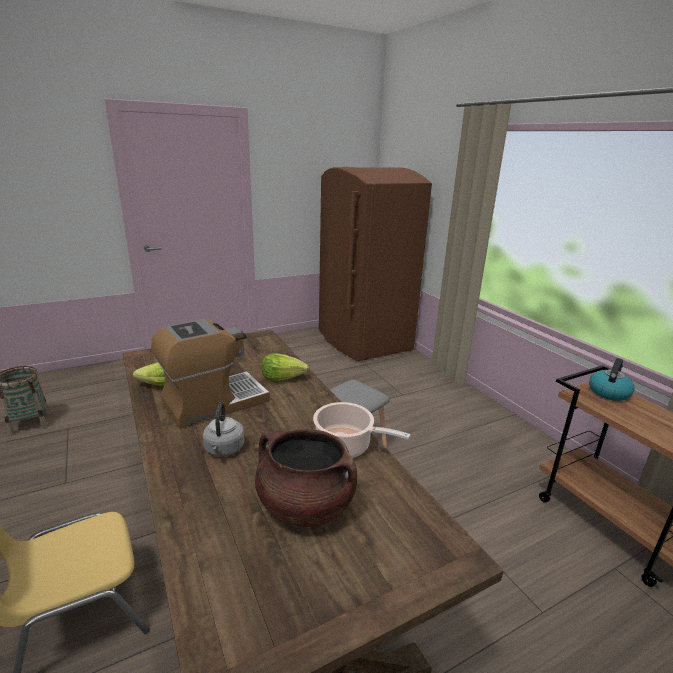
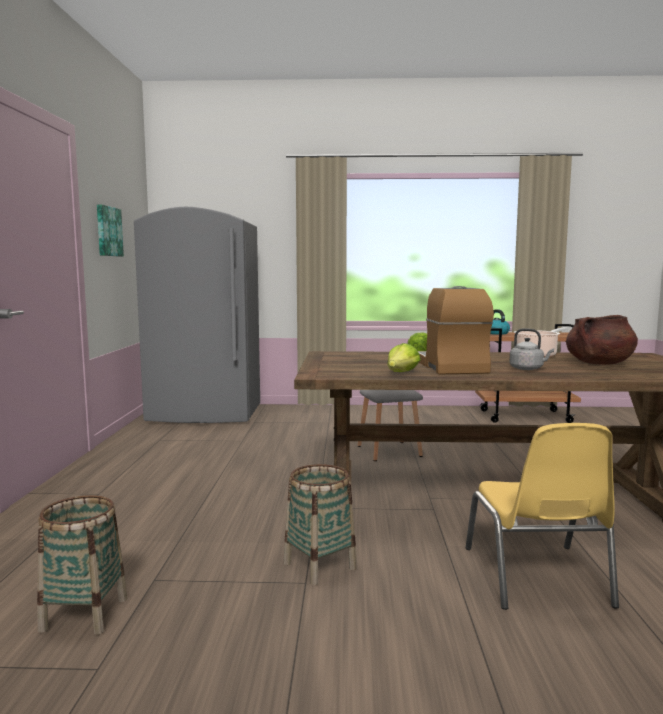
camera: 60 degrees left, 15 degrees down
brown fridge [319,167,432,361] -> grey fridge [134,207,260,423]
none -> picture [97,204,124,257]
none -> basket [283,464,357,585]

